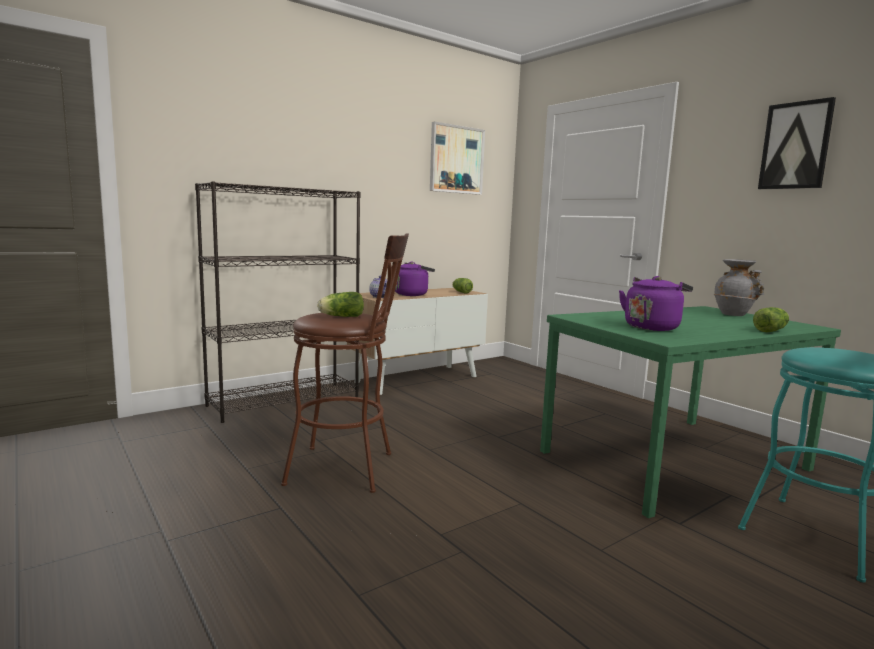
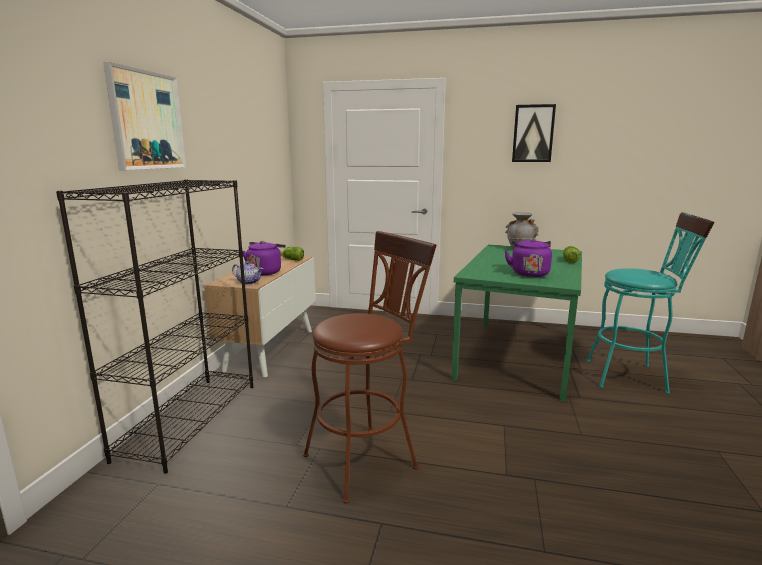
camera: 40 degrees left, 5 degrees up
lettuce [317,292,364,317] -> none
picture [430,121,485,195] -> picture moved to [103,61,186,170]

